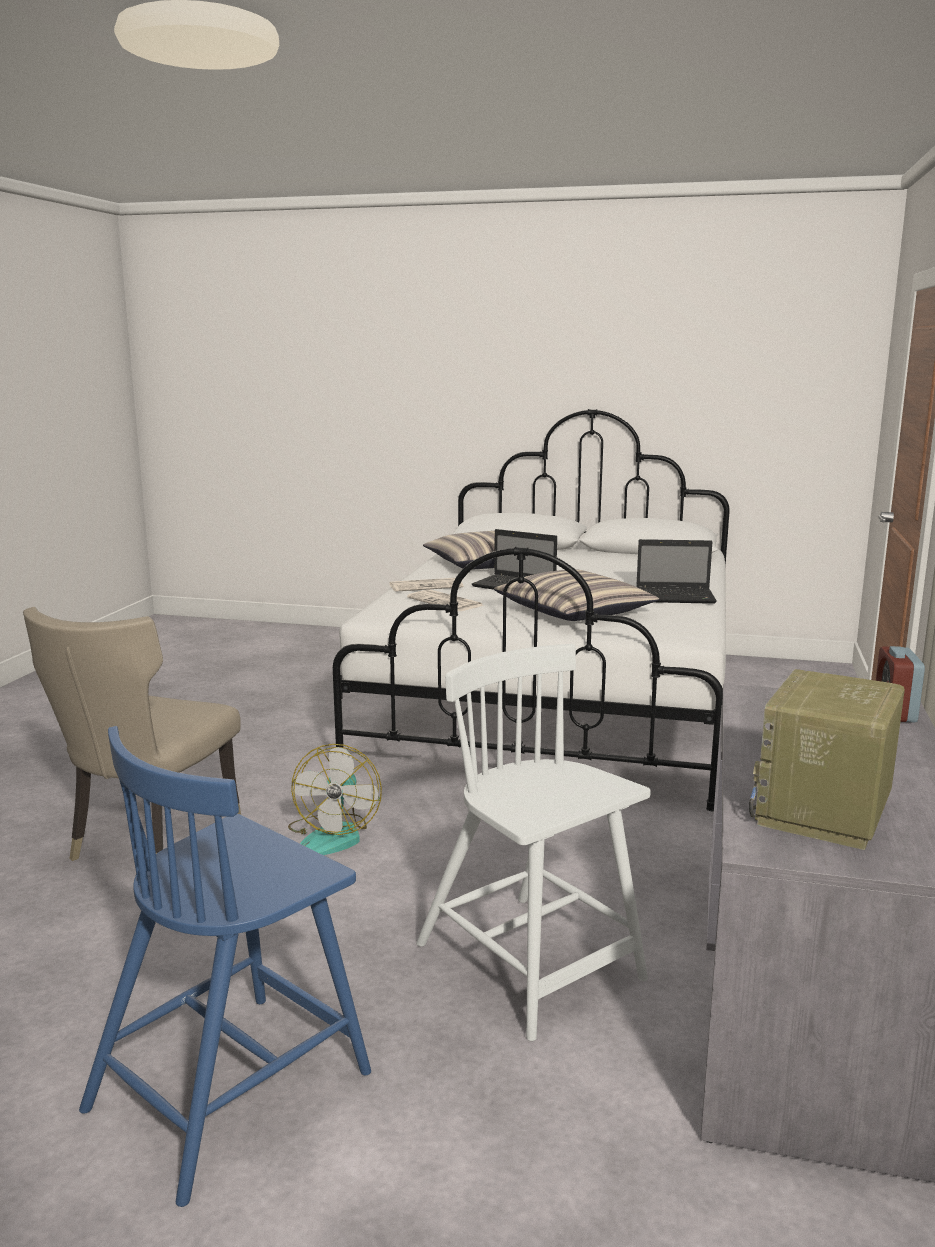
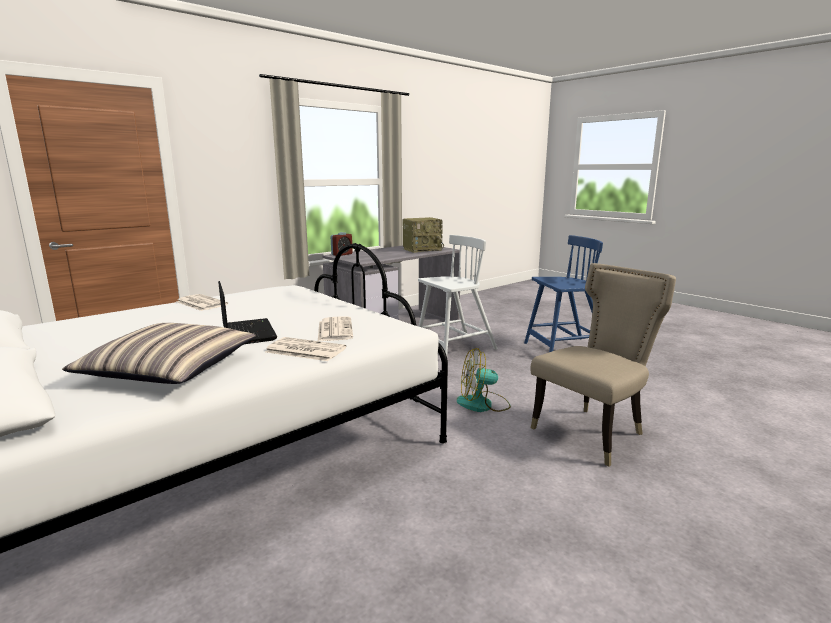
camera: 145 degrees left, 0 degrees up
fan [288,744,382,855] -> fan turned 135 degrees counterclockwise [457,348,511,412]
white chair [416,644,651,1041] -> white chair turned 120 degrees counterclockwise [418,235,498,356]
pillow [494,569,659,621] -> none
laptop [636,539,717,604] -> newspaper [176,294,228,311]

